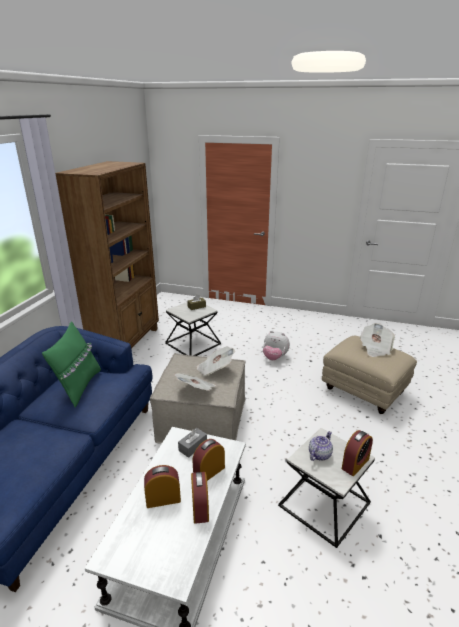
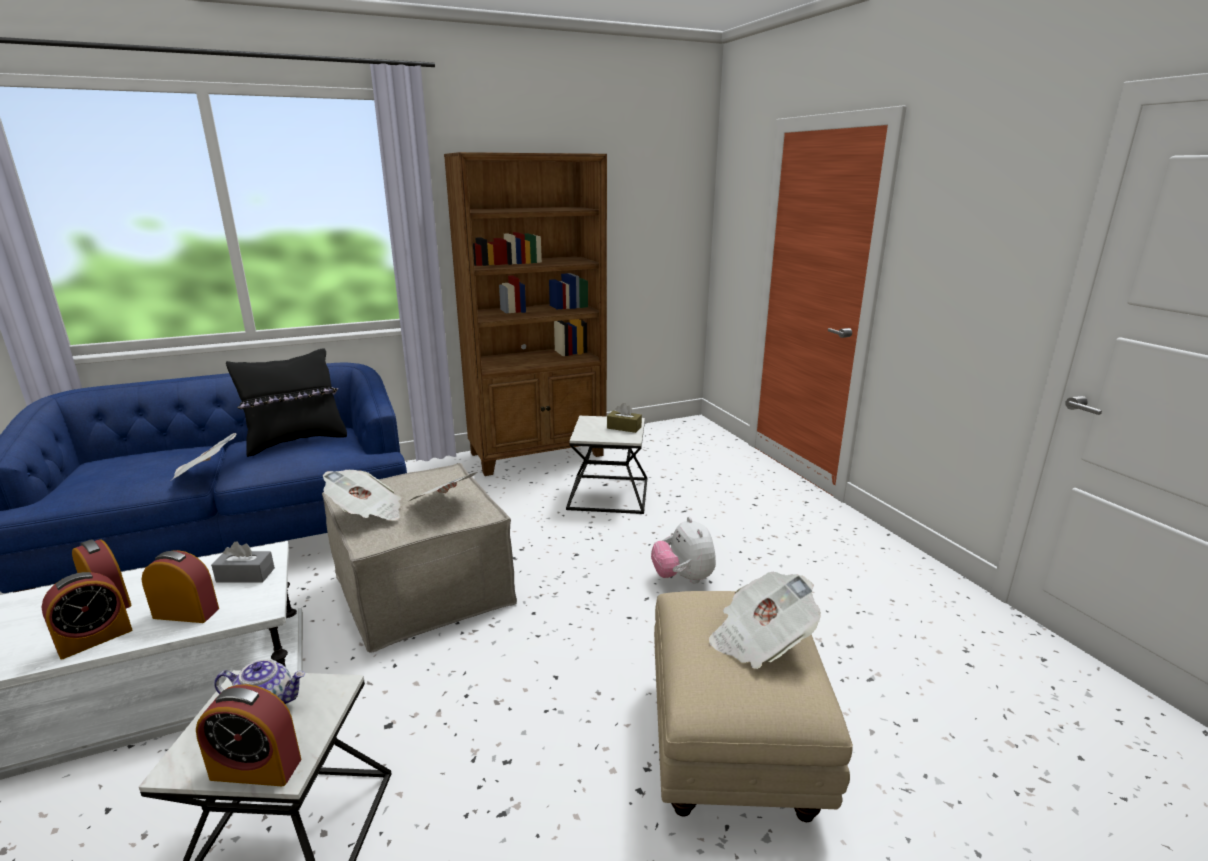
camera: 50 degrees right, 5 degrees down
green pillow [42,322,101,407] -> black pillow [226,348,347,457]
none -> newspaper [172,433,236,480]

